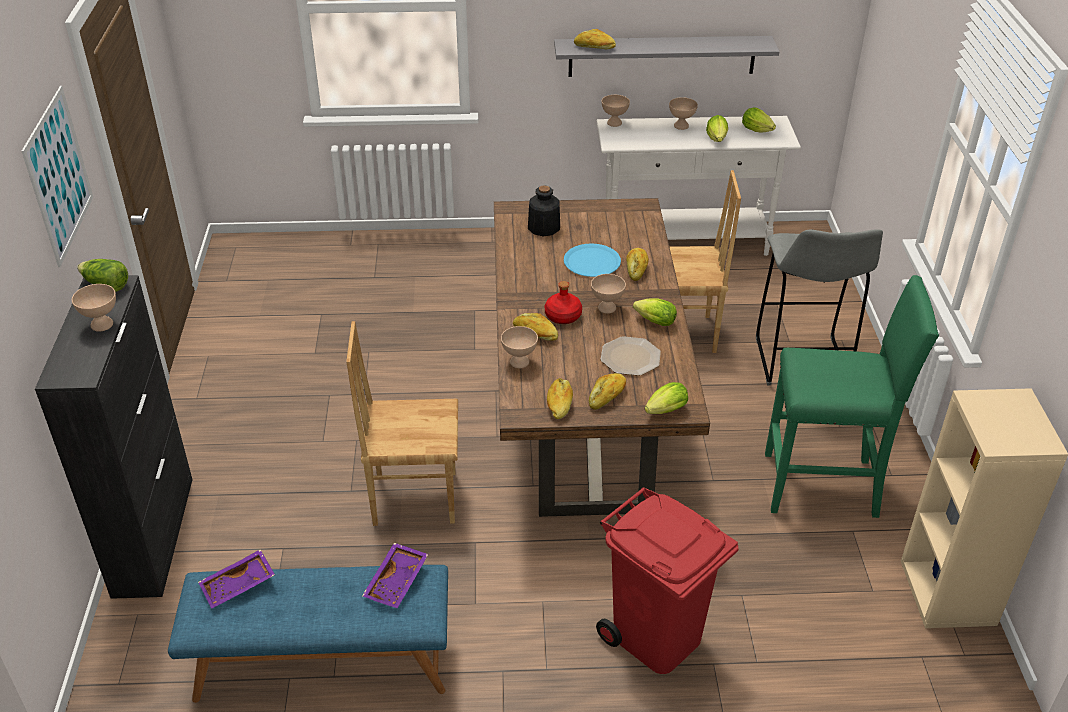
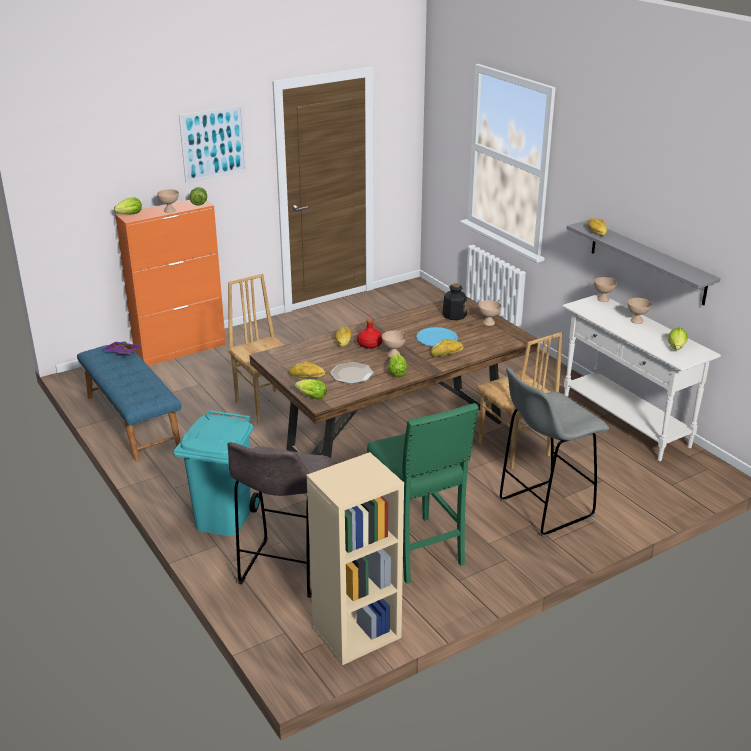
camera: 60 degrees right, 10 degrees down
black cabinet [35,275,193,599] -> orange cabinet [115,200,226,366]
purple tray [362,543,428,608] -> none
beige bowl [501,326,538,368] -> beige bowl moved to [478,300,502,326]
bread [547,378,573,419] -> none
red trash can [596,487,739,674] -> turquoise trash can [174,410,260,536]
lettuce [706,115,728,142] -> lettuce moved to [114,197,142,215]
none -> grey stool [227,442,334,598]

